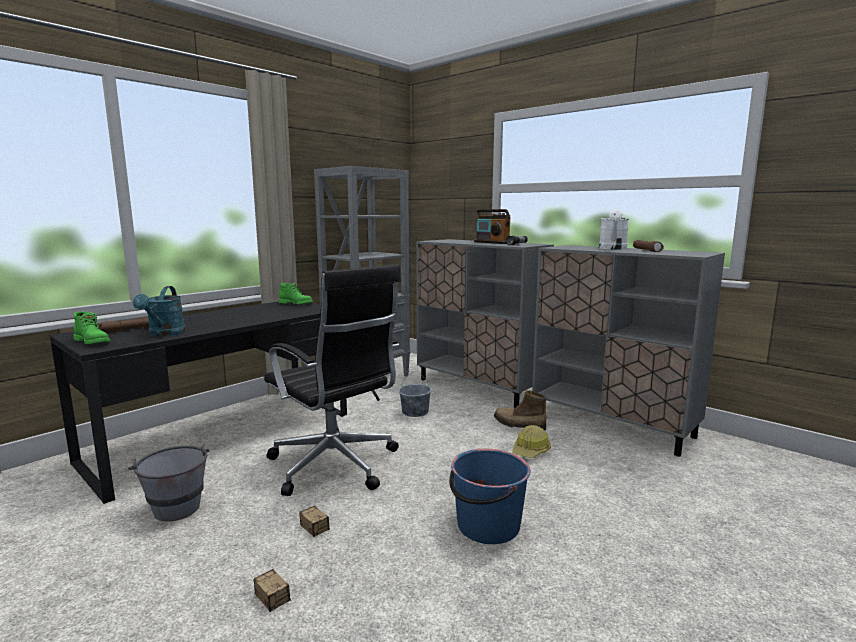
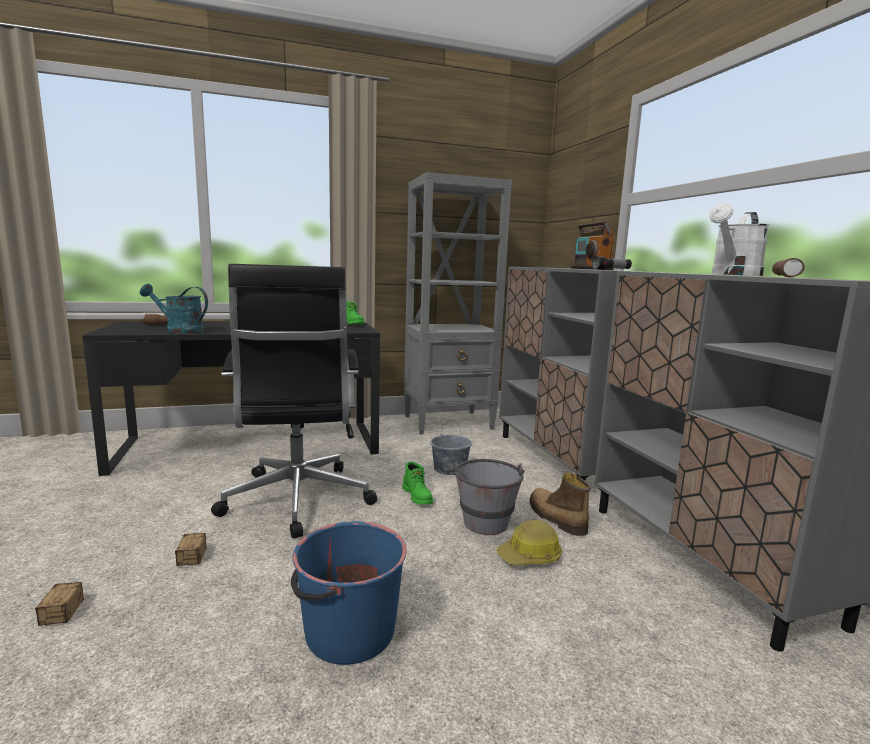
camera: 30 degrees right, 0 degrees up
green boot [74,312,110,344] -> green boot moved to [402,462,433,505]
grey bucket [128,444,209,522] -> grey bucket moved to [449,459,525,535]
turquoise watering can [133,286,186,337] -> turquoise watering can turned 75 degrees clockwise [140,284,208,334]

